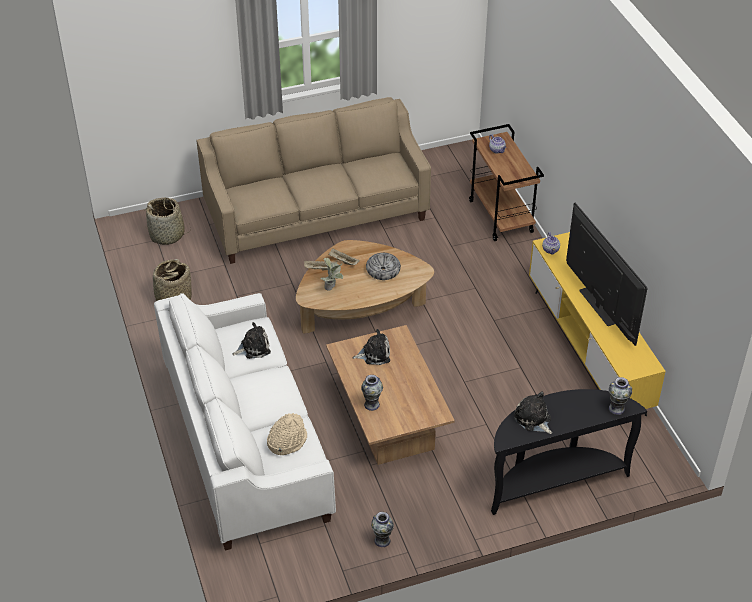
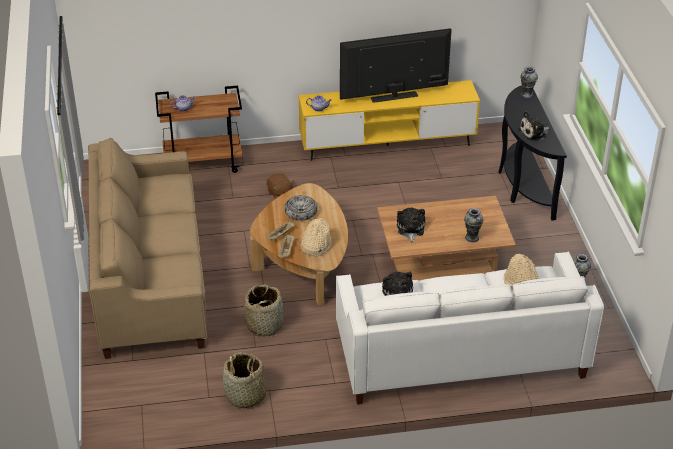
camera: 80 degrees left, 5 degrees down
basket [145,197,191,245] -> basket moved to [244,284,283,337]
potted plant [321,258,343,291] -> beige hat [301,218,332,256]
none -> brown plush toy [267,173,294,199]

